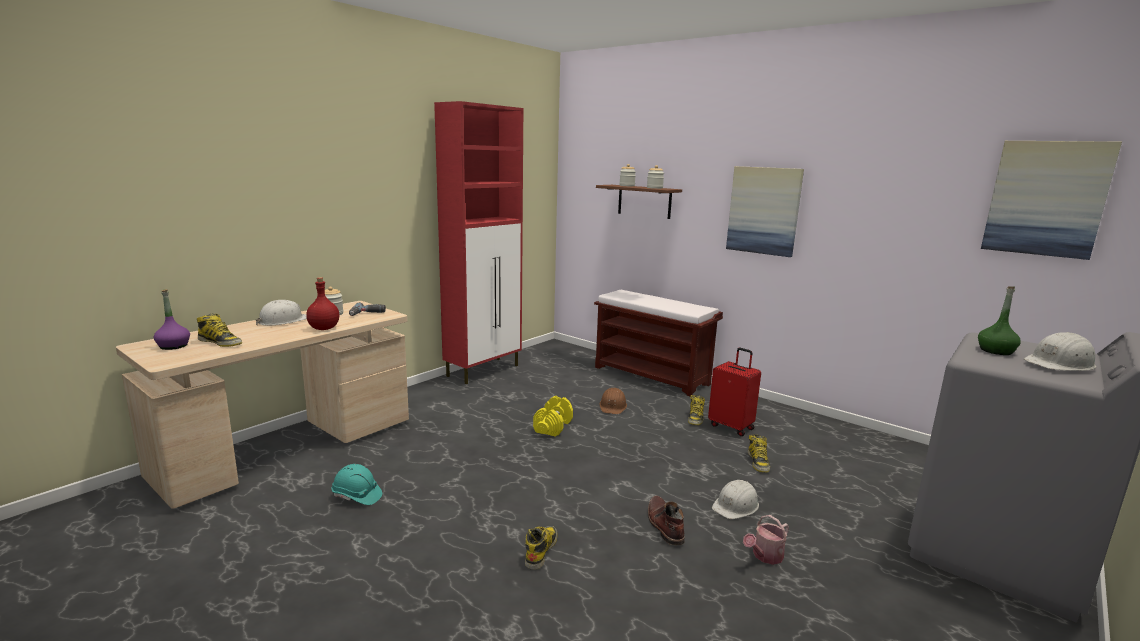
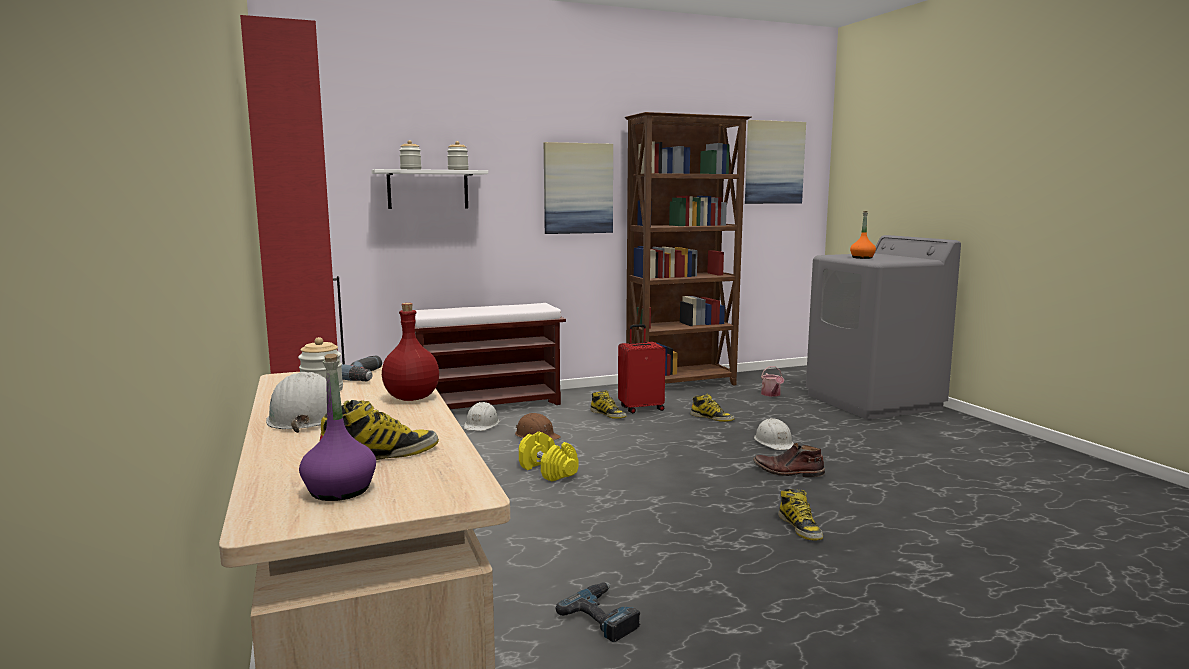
camera: 60 degrees left, 5 degrees down
turquoise hard hat [332,464,382,505] -> power drill [556,582,641,642]
boot [525,526,557,570] -> boot turned 150 degrees counterclockwise [778,489,823,541]
brown shelf [596,185,682,219] -> white shelf [371,169,488,209]
watering can [743,515,789,565] -> watering can moved to [761,366,784,397]
green bottle [978,286,1021,355] -> orange bottle [850,211,876,259]
white hard hat [1024,332,1096,371] -> white hard hat moved to [464,402,499,431]
none -> brown bookcase [624,112,751,386]

